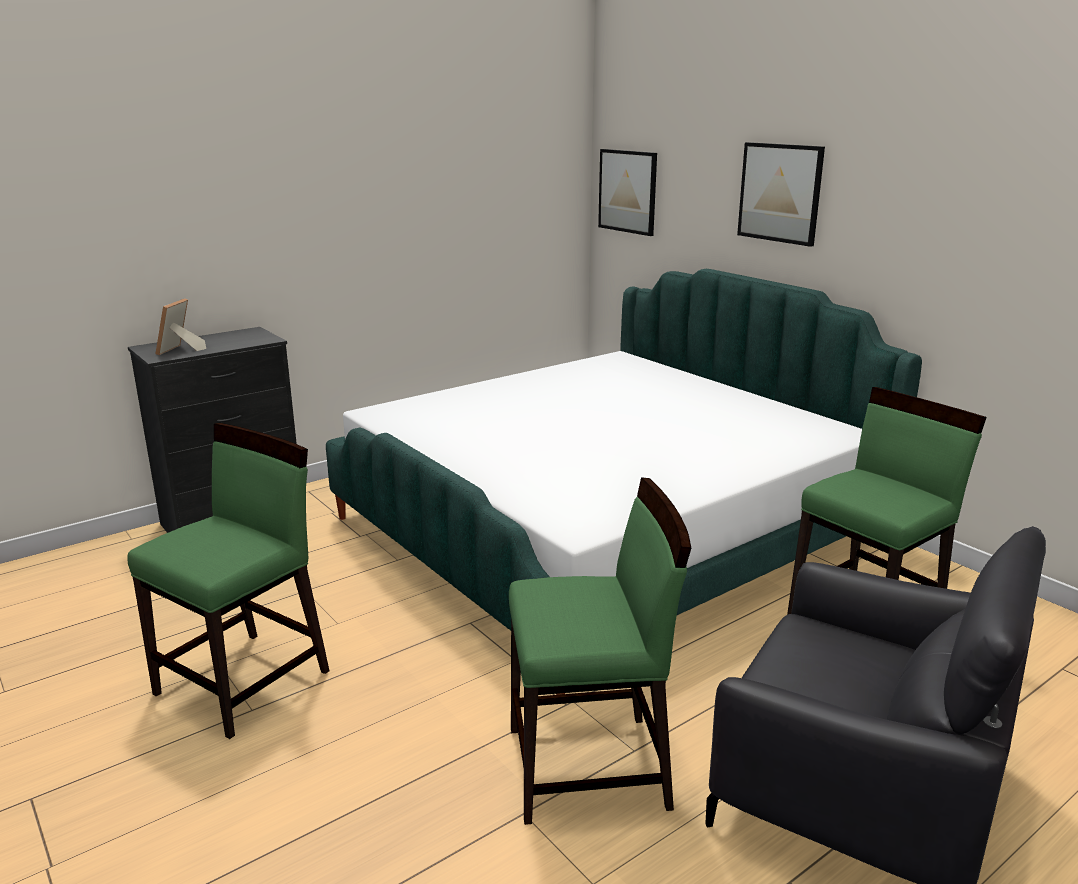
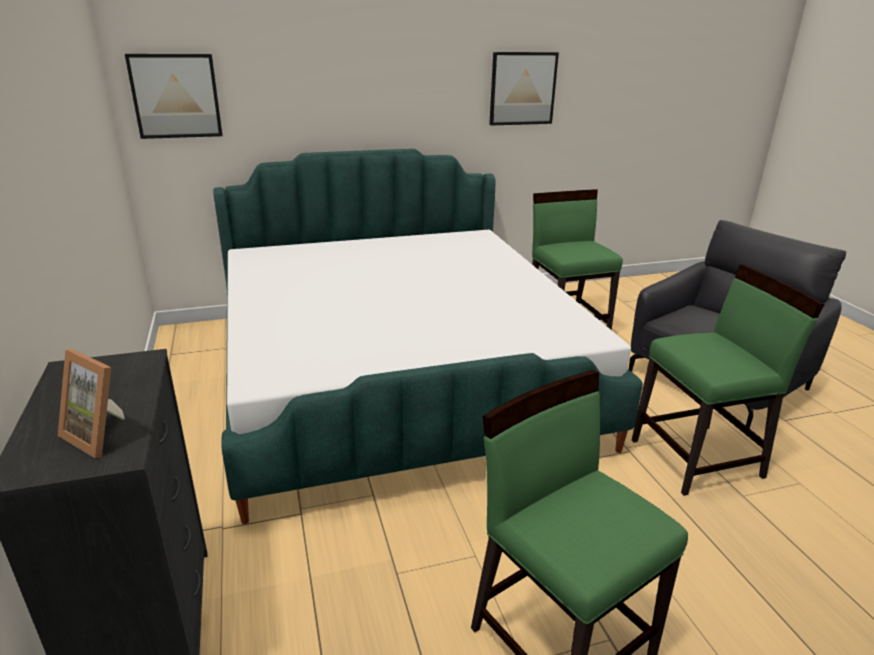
camera: 70 degrees left, 5 degrees up
green chair [509,477,691,825] -> green chair turned 60 degrees clockwise [632,265,825,496]
picture [737,142,825,247] -> picture moved to [489,52,559,125]

